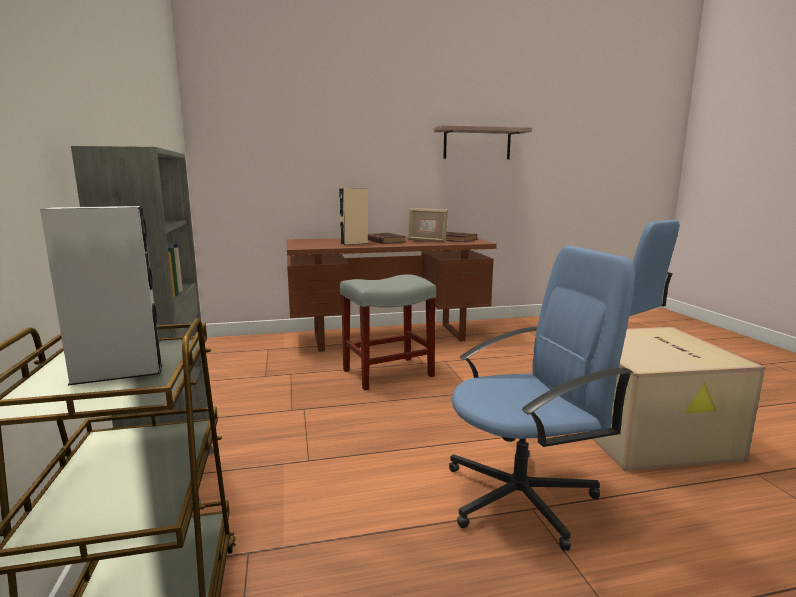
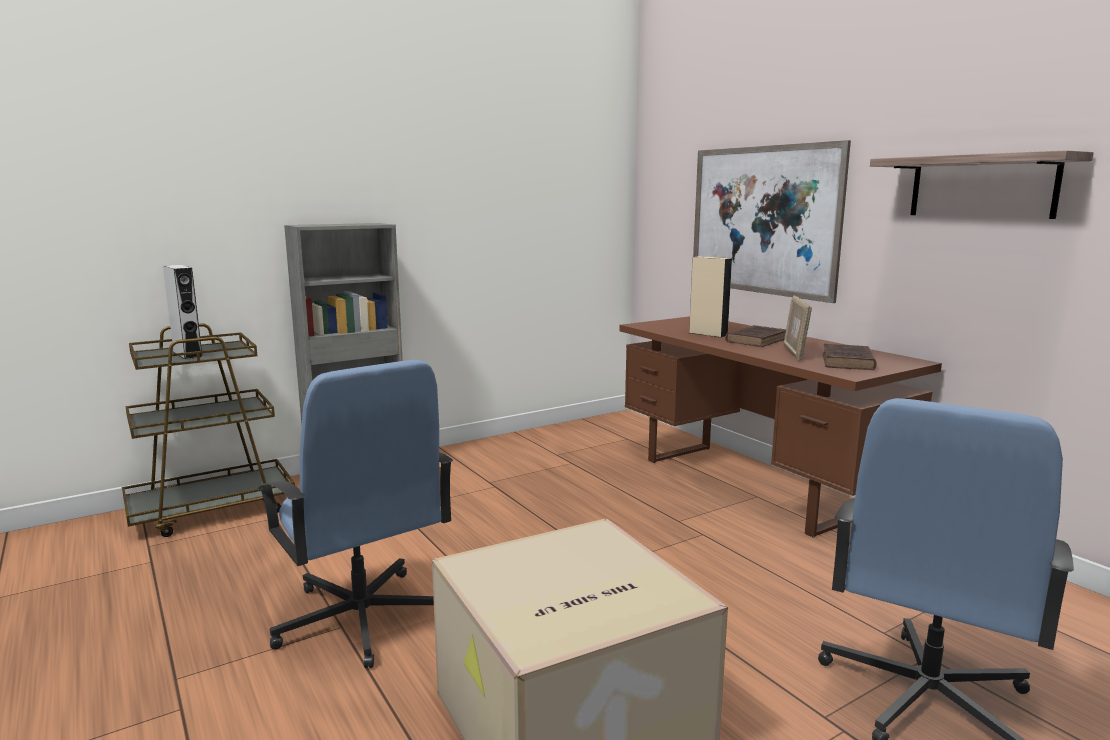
camera: 70 degrees right, 0 degrees up
grey stool [340,274,436,390] -> none
none -> picture [693,140,851,303]

